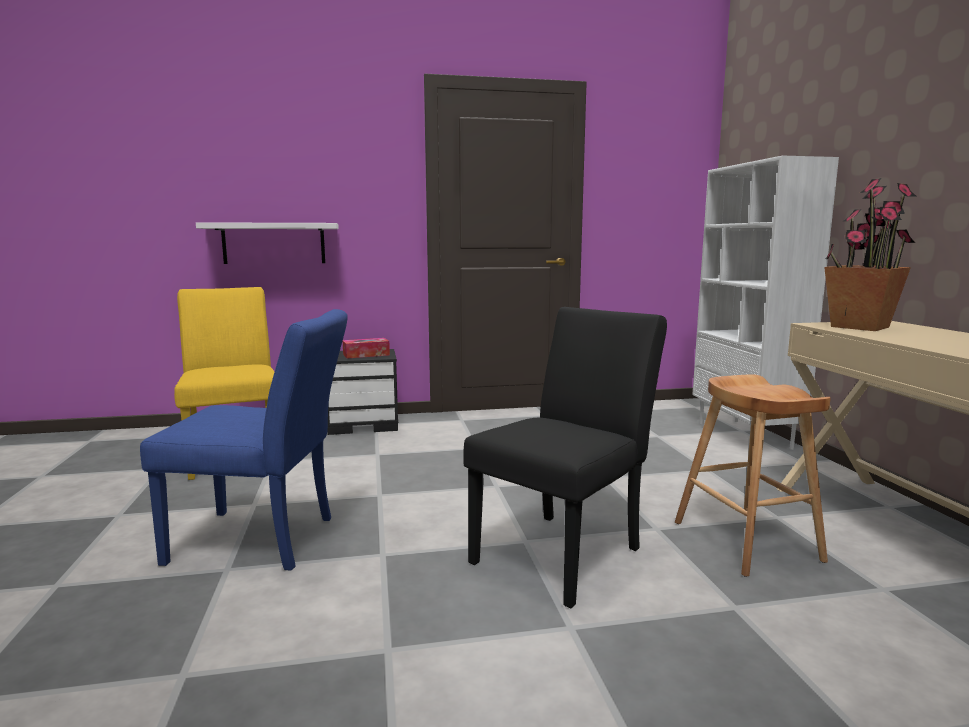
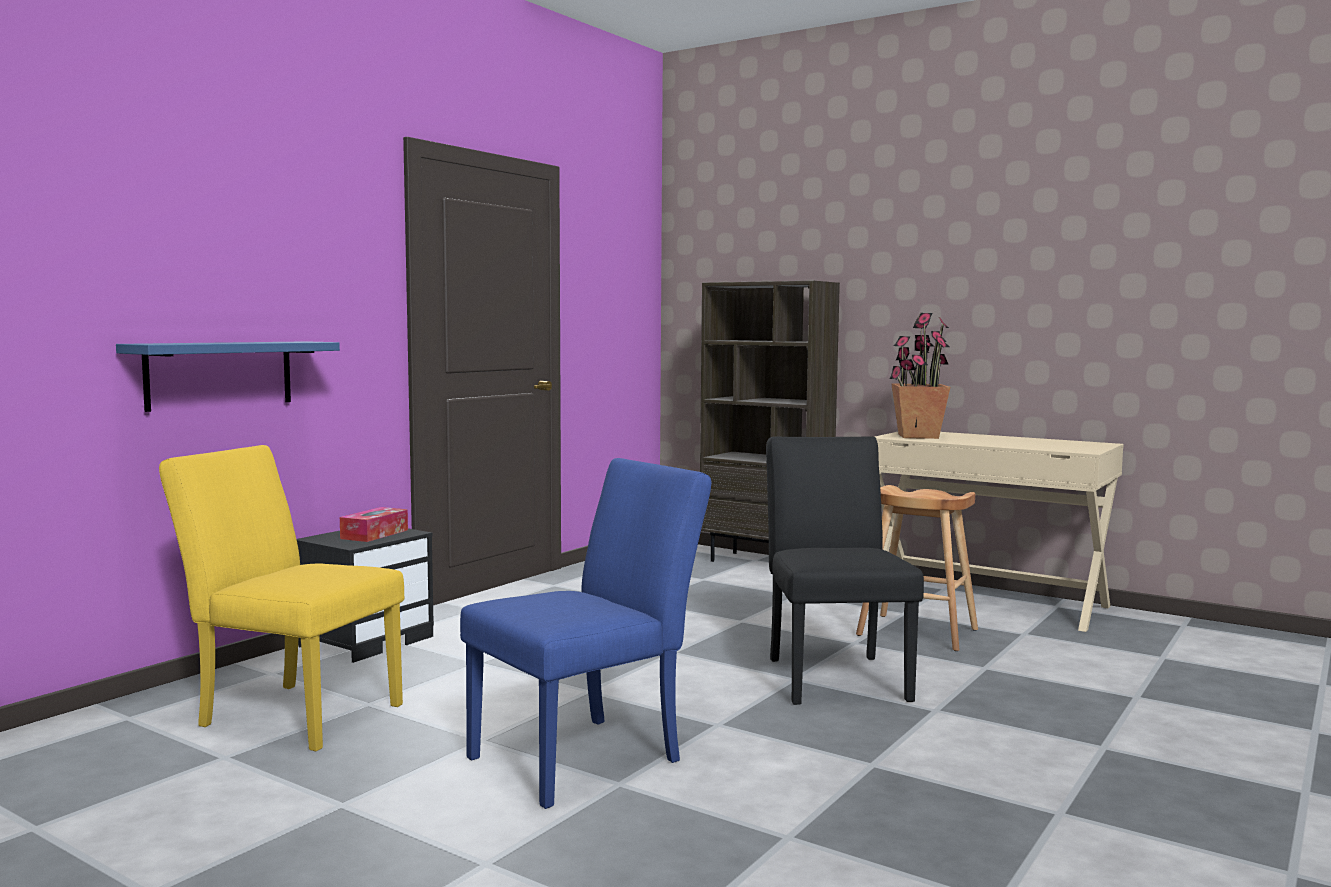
camera: 45 degrees left, 5 degrees down
white shelf [196,222,339,264] -> blue shelf [116,341,340,412]
white bookcase [692,156,839,450] -> brown bookcase [700,281,840,562]

